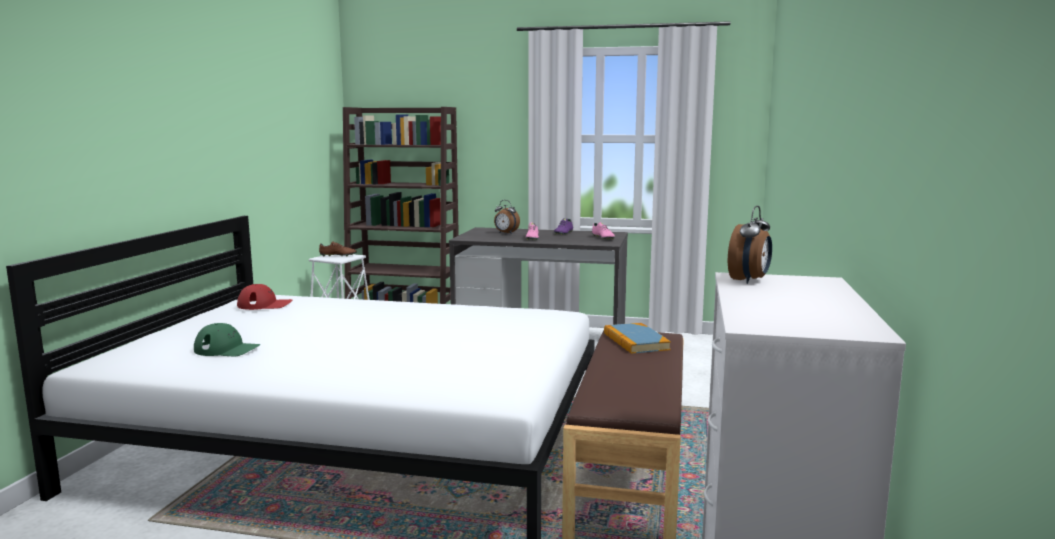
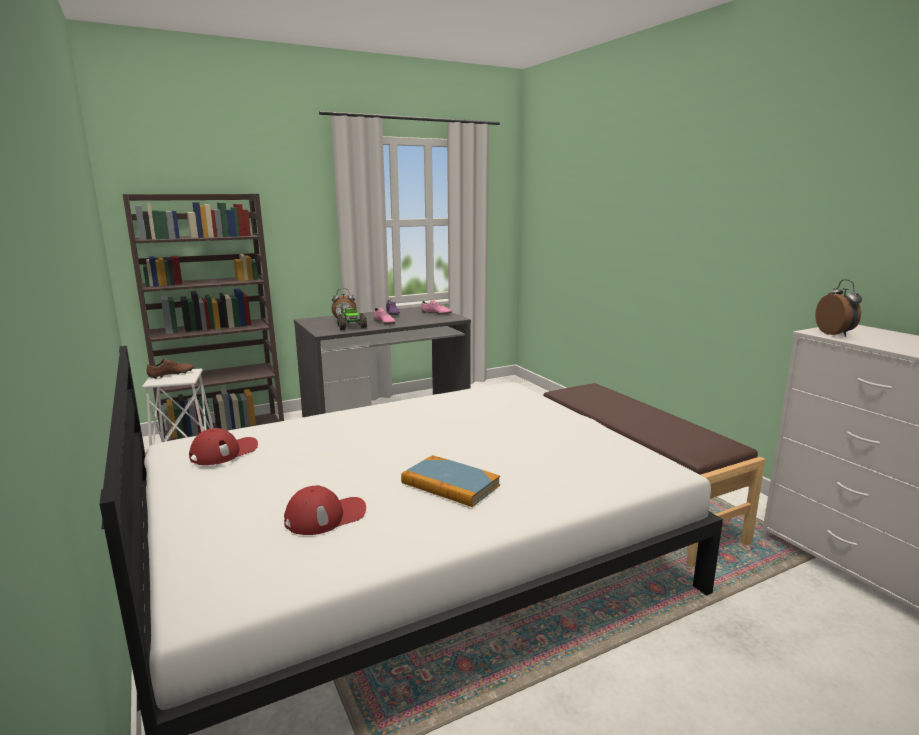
camera: 40 degrees left, 5 degrees up
green cap [194,323,260,356] -> red cap [284,485,366,535]
book [604,323,671,354] -> book moved to [401,455,500,507]
none -> toy truck [337,303,367,330]

